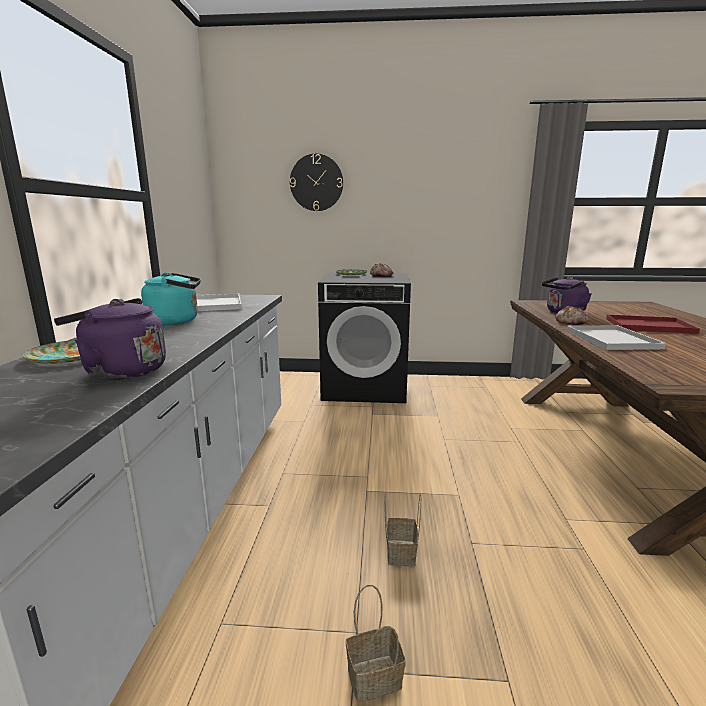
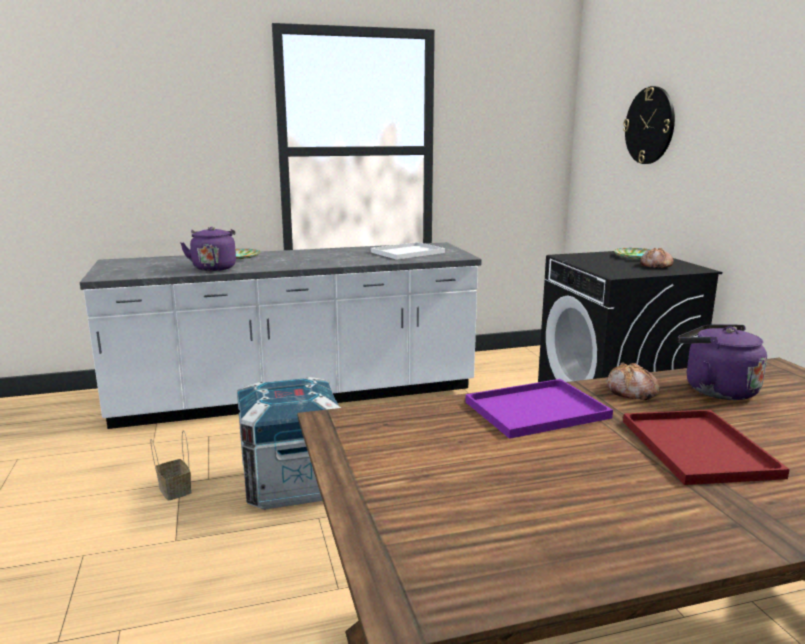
camera: 70 degrees right, 0 degrees up
turquoise kettle [141,272,201,325] -> none
basket [384,492,421,566] -> crate [237,377,341,510]
white tray [566,325,666,350] -> purple tray [465,379,613,439]

